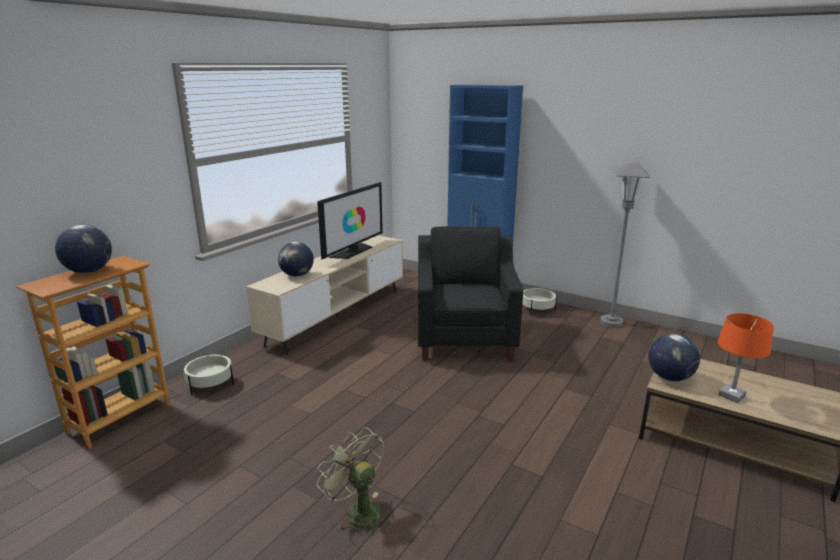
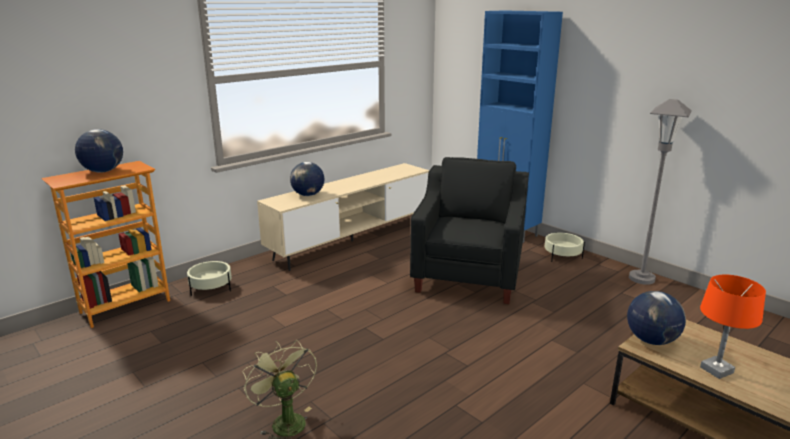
camera: 15 degrees right, 0 degrees up
television [317,182,383,259] -> none

